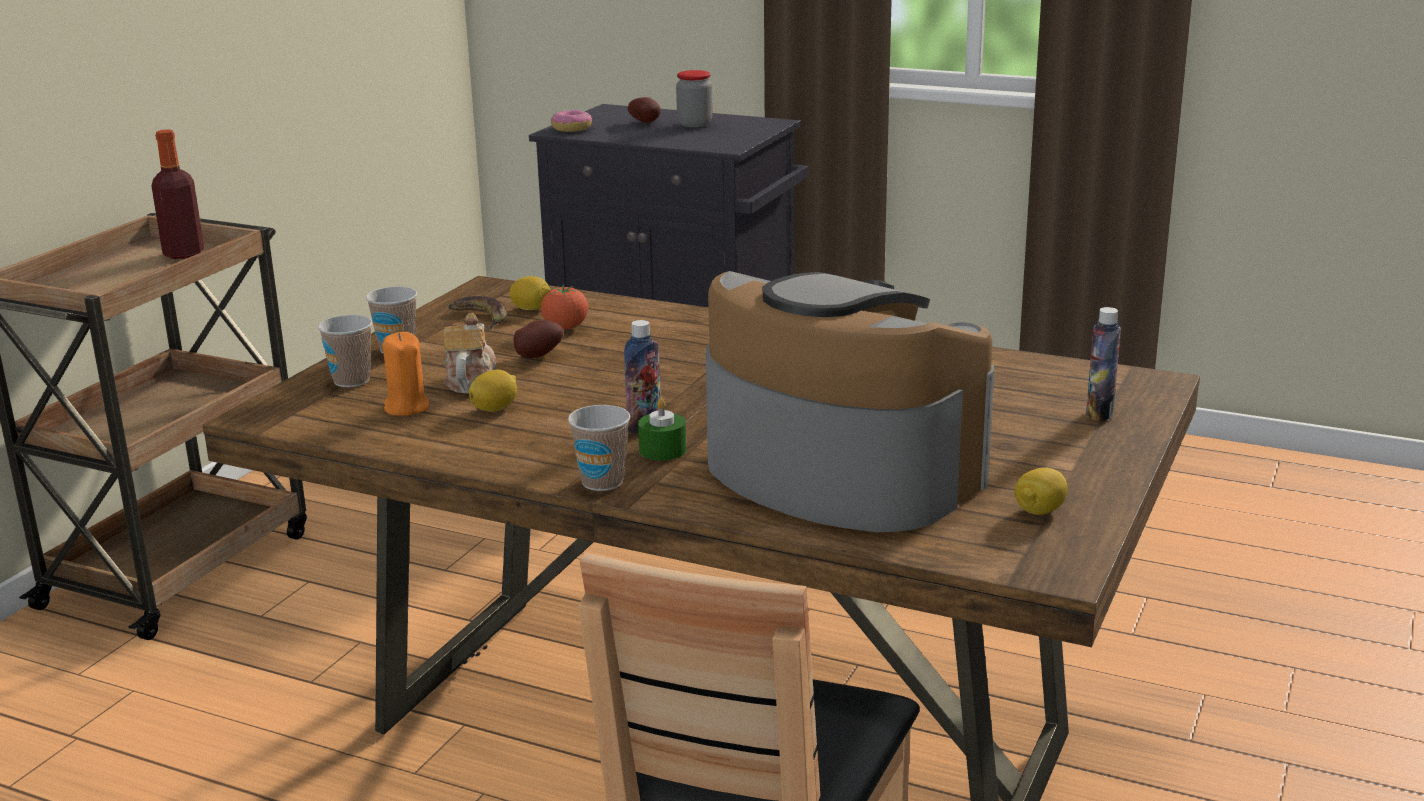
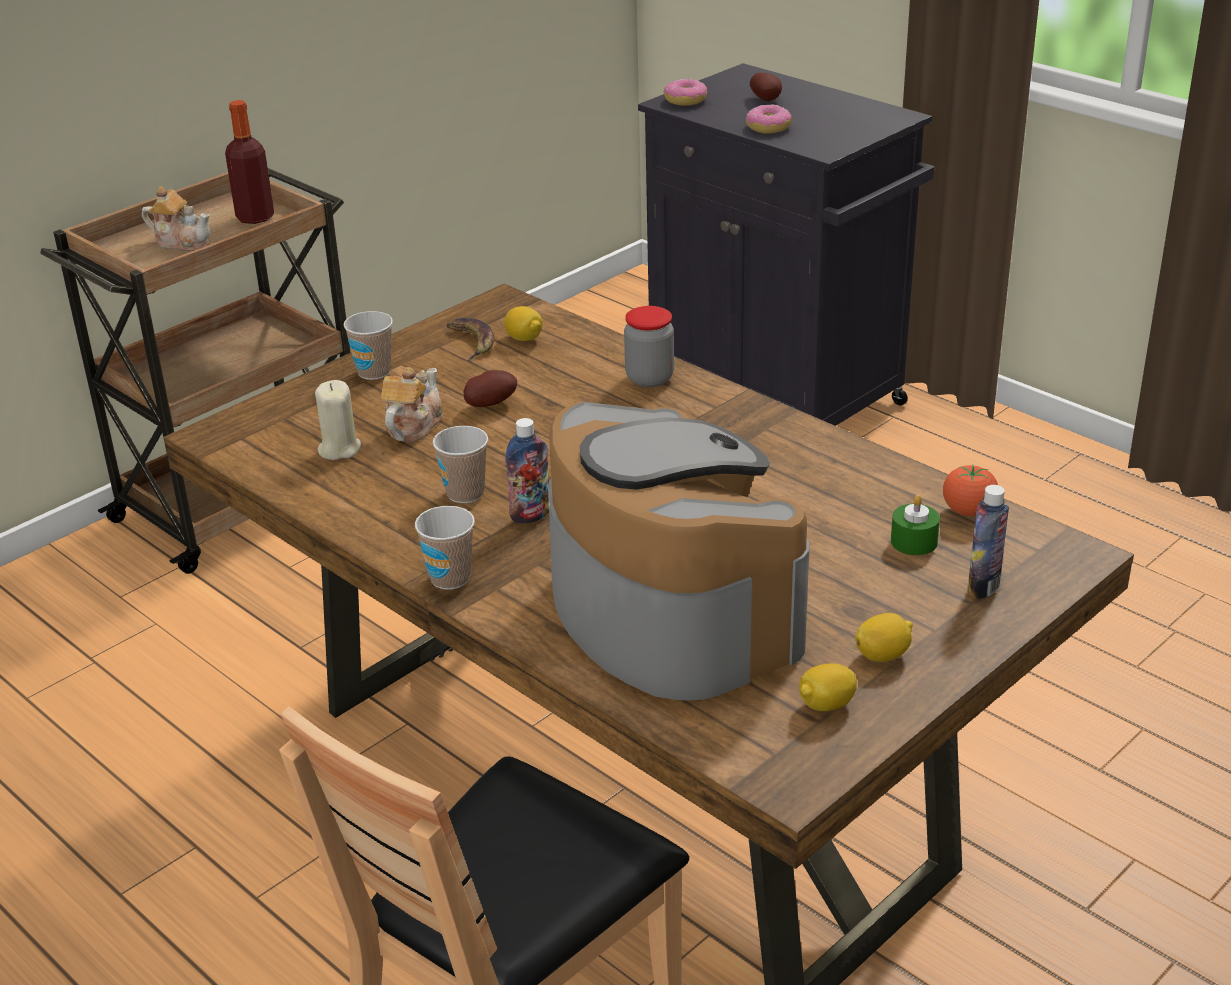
camera: 20 degrees right, 10 degrees up
cup [318,315,372,387] -> cup moved to [433,426,488,503]
orange candle [382,332,429,416] -> beige candle [315,380,361,460]
lemon [468,370,517,412] -> lemon moved to [855,613,913,662]
tomato [541,285,588,330] -> tomato moved to [943,464,998,516]
green candle [638,398,687,461] -> green candle moved to [891,495,940,555]
jar [676,70,713,127] -> jar moved to [624,306,674,387]
none -> teapot [142,186,211,251]
none -> donut [746,104,792,134]

